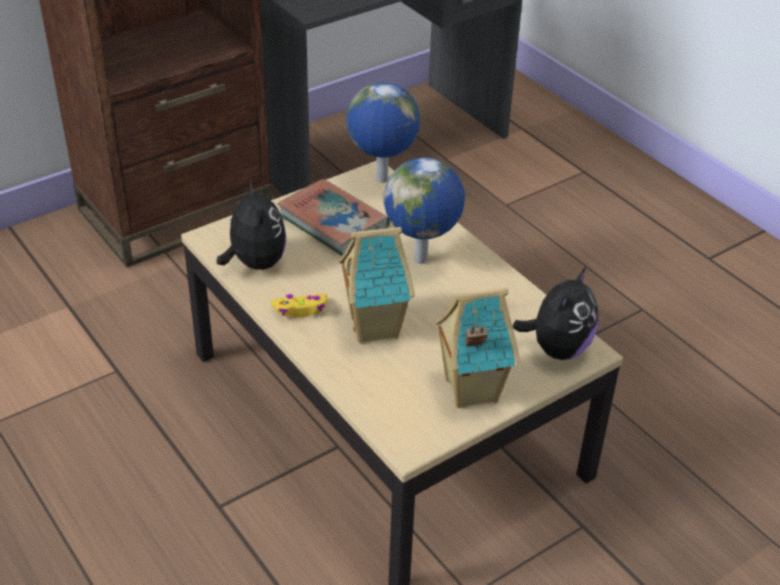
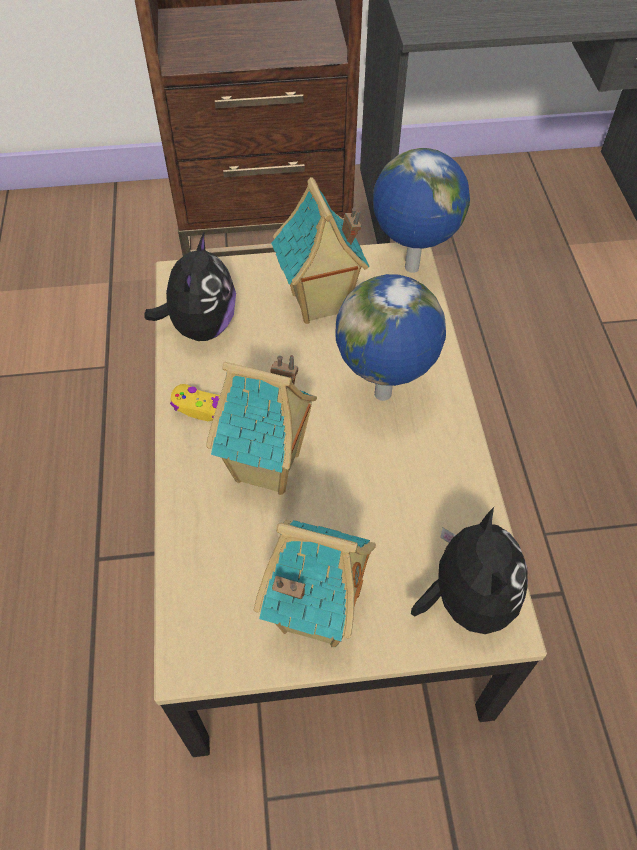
camera: 30 degrees right, 15 degrees up
book [277,179,390,256] -> toy house [271,177,369,324]
plush toy [513,266,598,360] -> plush toy turned 60 degrees counterclockwise [411,507,528,634]

